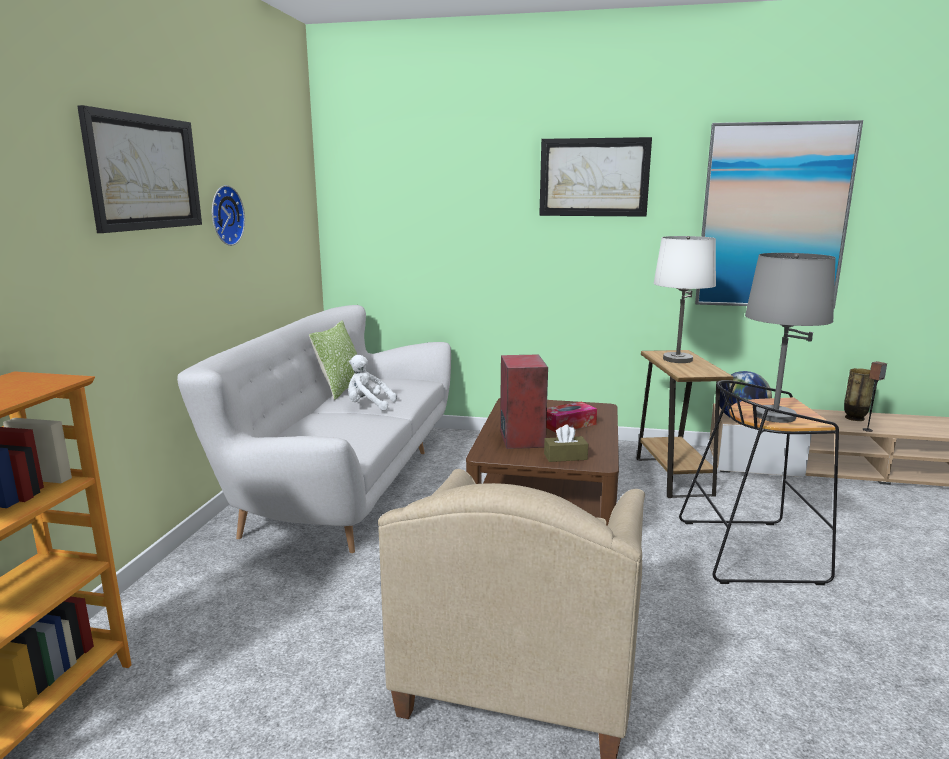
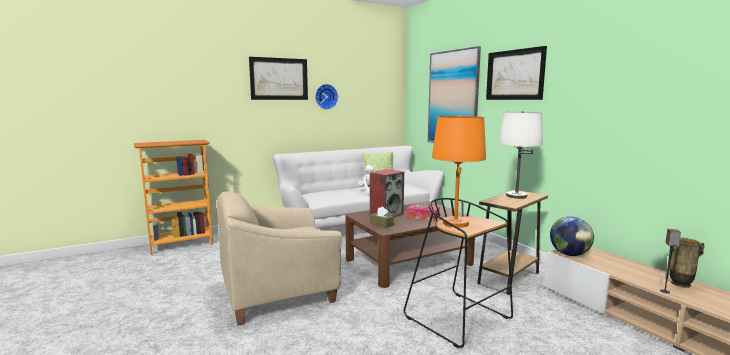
camera: 50 degrees right, 5 degrees down
picture [695,120,863,309] -> picture moved to [428,46,481,143]
grey table lamp [745,253,836,423] -> orange table lamp [432,115,486,228]

